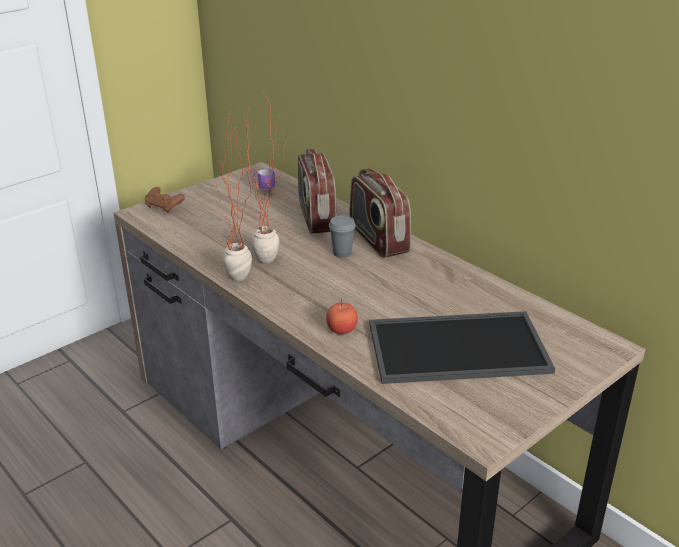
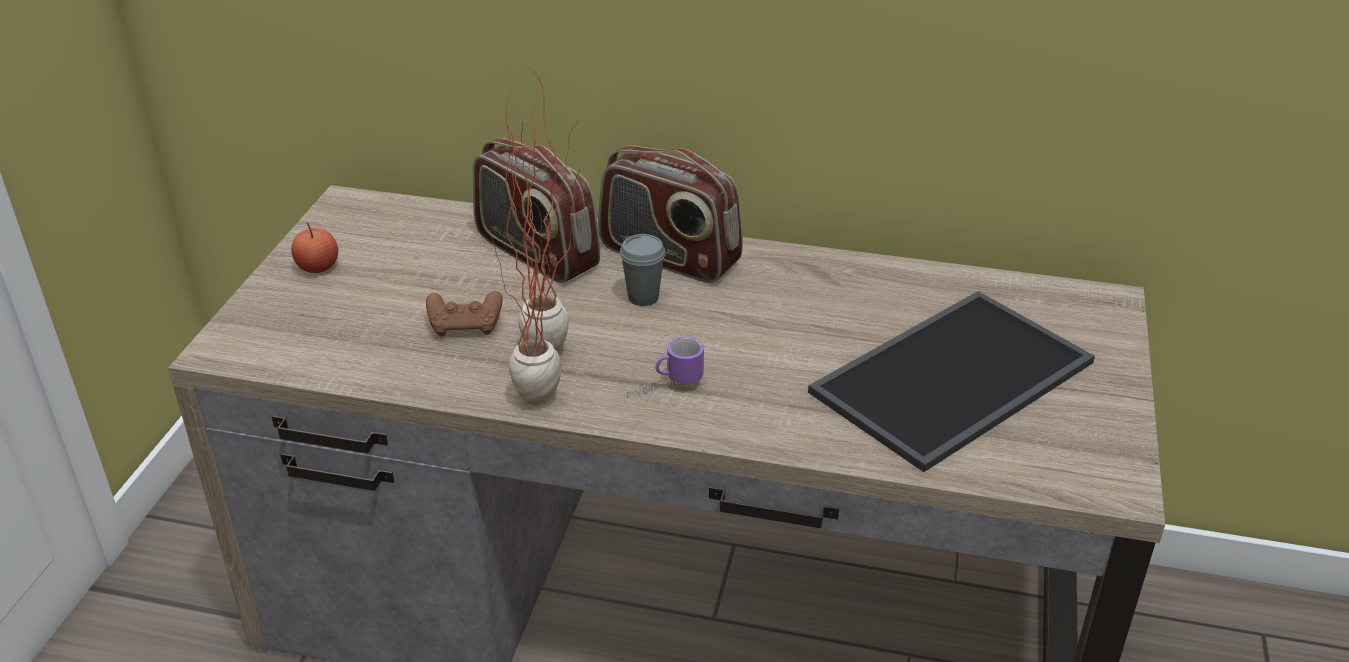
camera: 35 degrees left, 5 degrees up
brown game controller [145,187,185,213] -> brown game controller moved to [426,291,503,336]
mug [239,169,275,191] -> mug moved to [627,337,704,396]
apple [326,298,358,334] -> apple moved to [291,222,338,273]

